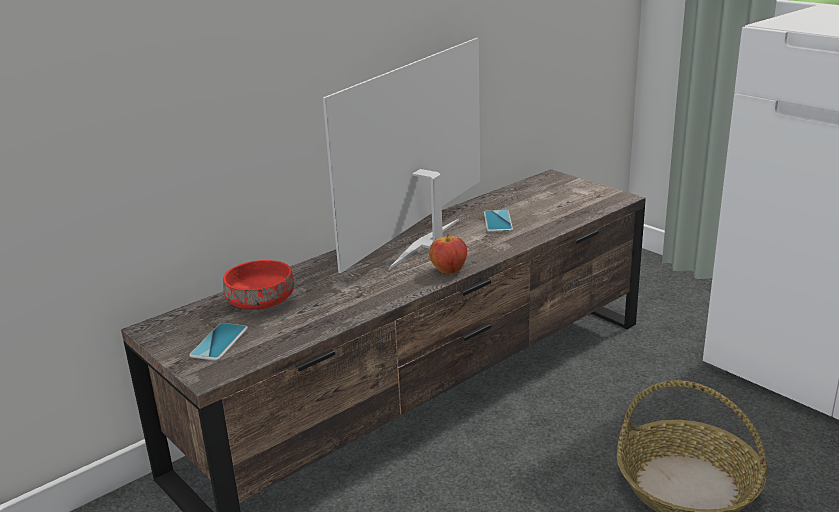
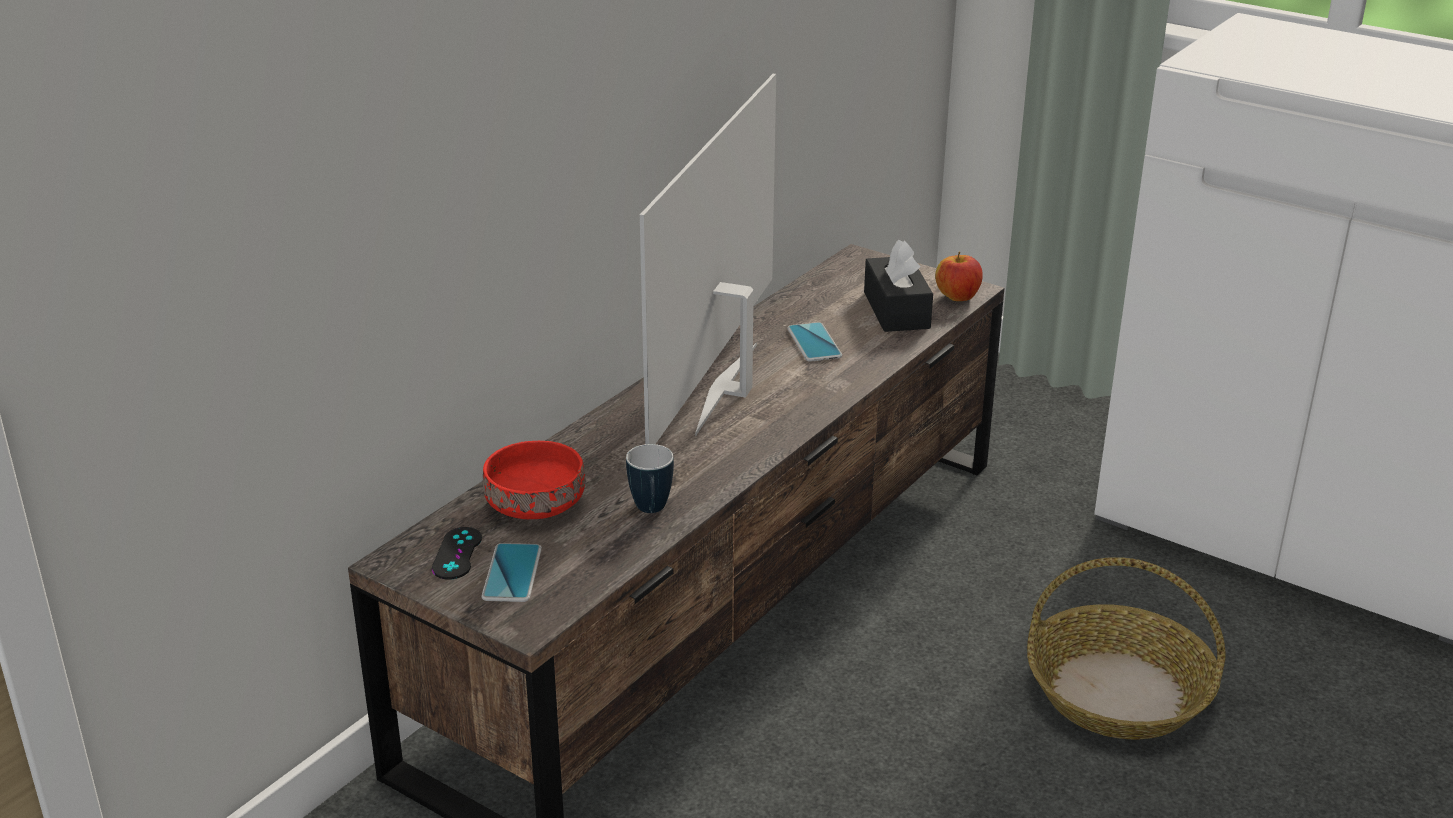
camera: 15 degrees left, 5 degrees up
apple [429,234,467,274] -> apple moved to [935,252,983,301]
none -> black game controller [432,527,482,580]
none -> mug [626,444,674,513]
none -> black tissue box [864,240,933,332]

